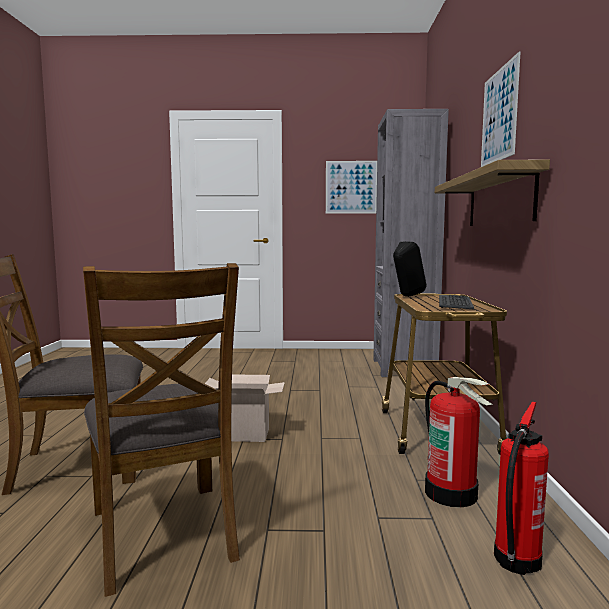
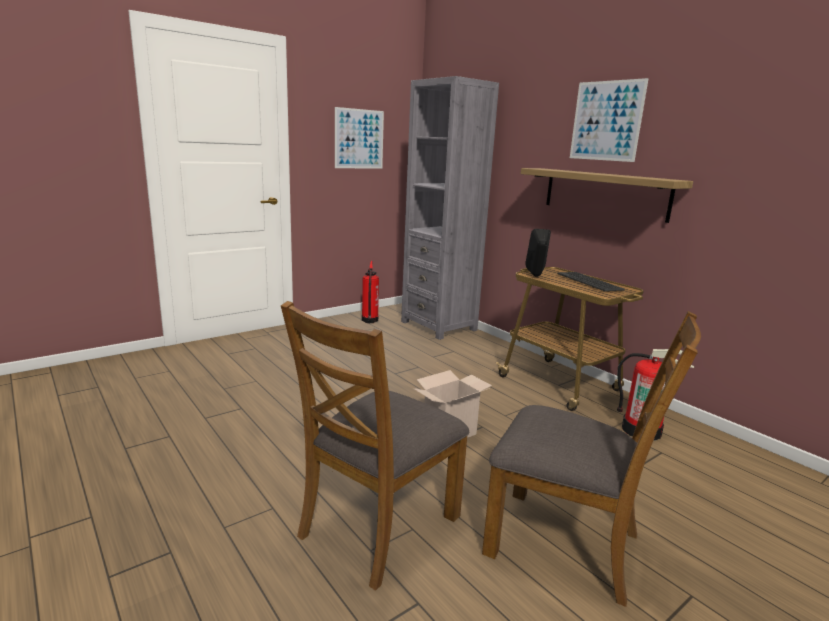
camera: 40 degrees left, 10 degrees up
fire extinguisher [494,402,549,575] -> fire extinguisher moved to [362,261,379,323]

